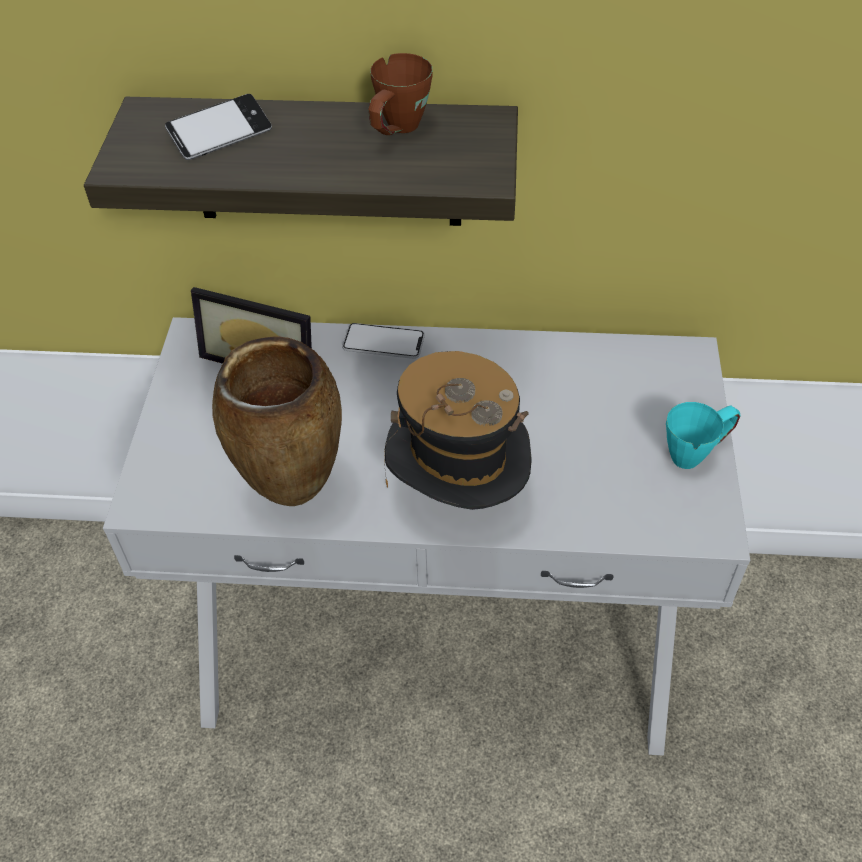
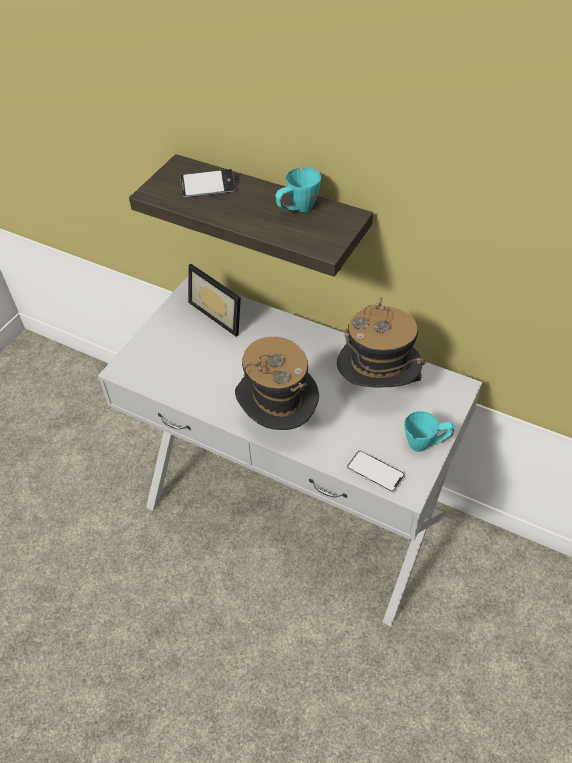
camera: 25 degrees right, 0 degrees up
brown vase [212,336,342,506] -> none
phone [342,323,425,359] -> phone moved to [347,450,405,493]
brown mug [368,53,433,135] -> turquoise mug [275,167,321,212]
none -> hat [337,298,426,388]

